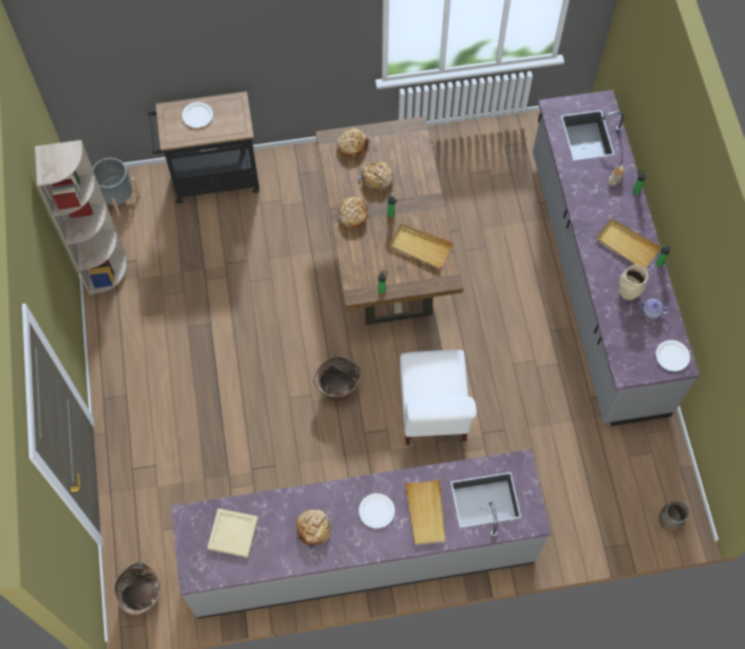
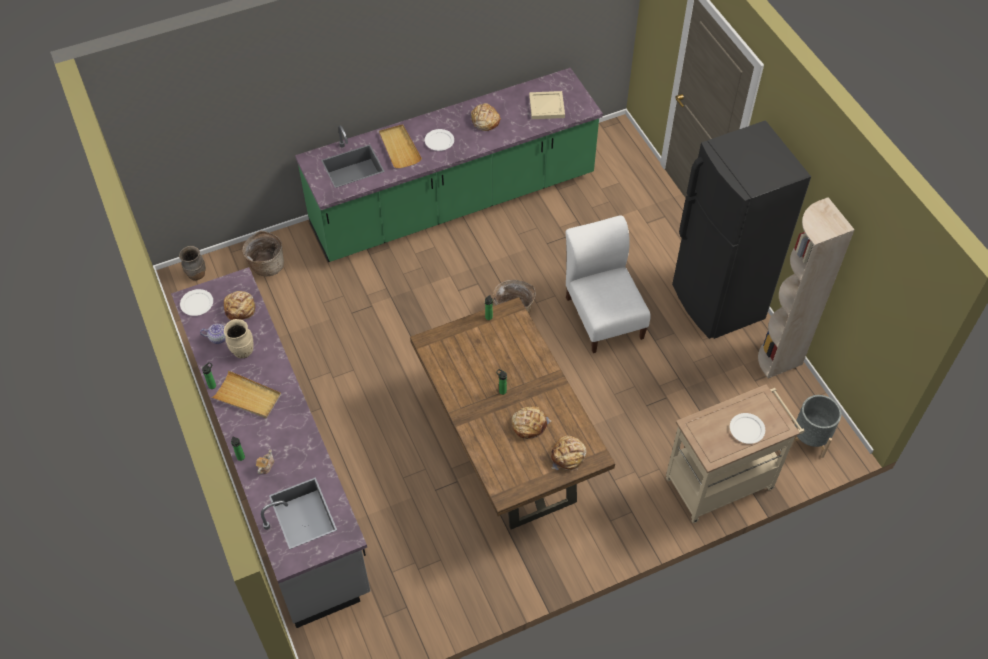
camera: 165 degrees right, 10 degrees down
basket [114,562,161,616] -> basket moved to [242,230,284,276]
black cart [148,91,259,204] -> beige cart [666,384,805,523]
grey counter [171,449,551,619] -> green counter [295,68,603,262]
bread [338,196,368,228] -> bread moved to [224,291,256,320]
beige tray [389,224,453,268] -> none
white chair [400,350,477,445] -> white chair moved to [566,215,651,353]
none -> black fridge [672,120,811,339]

